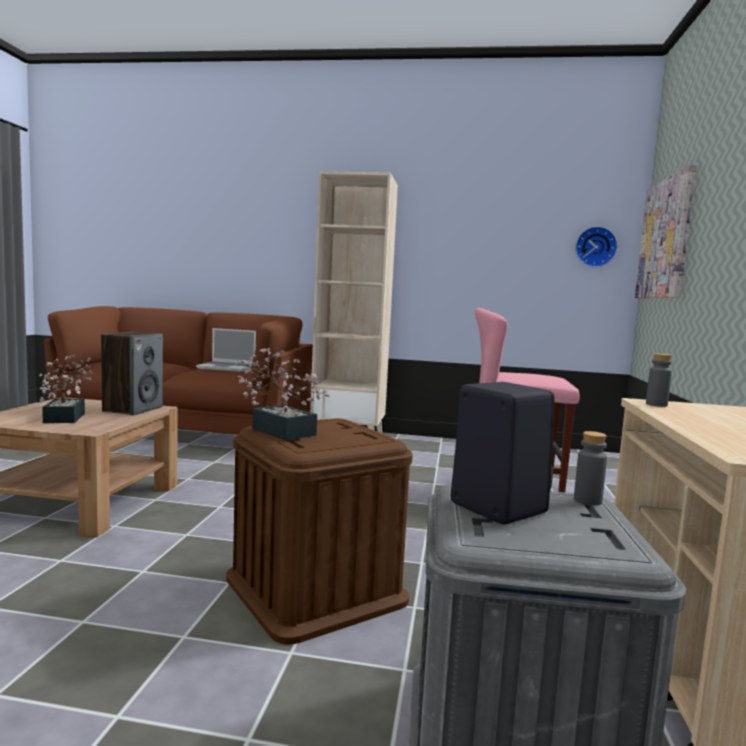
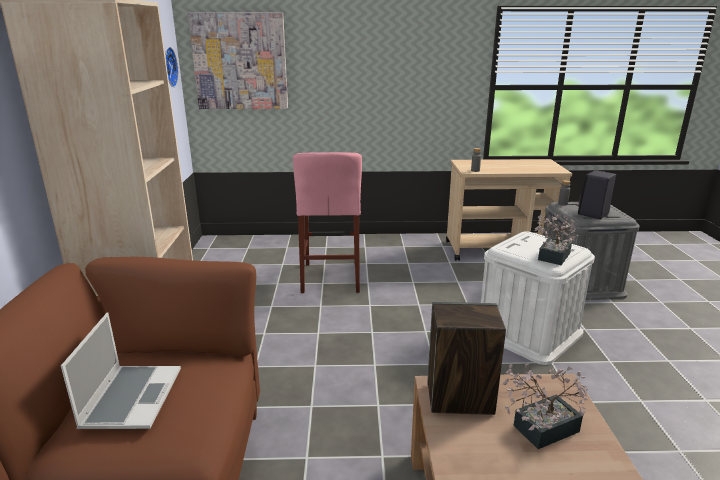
camera: 100 degrees left, 15 degrees up
brown storage box [226,418,413,644] -> white storage box [481,231,595,365]

